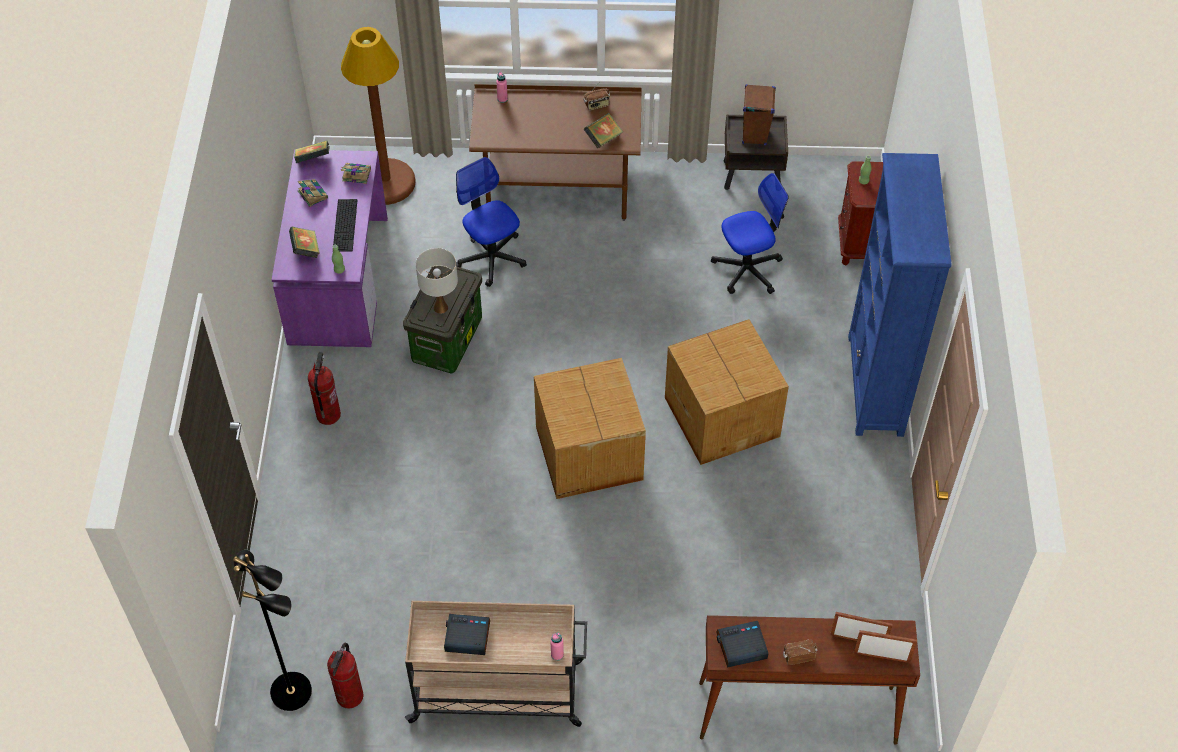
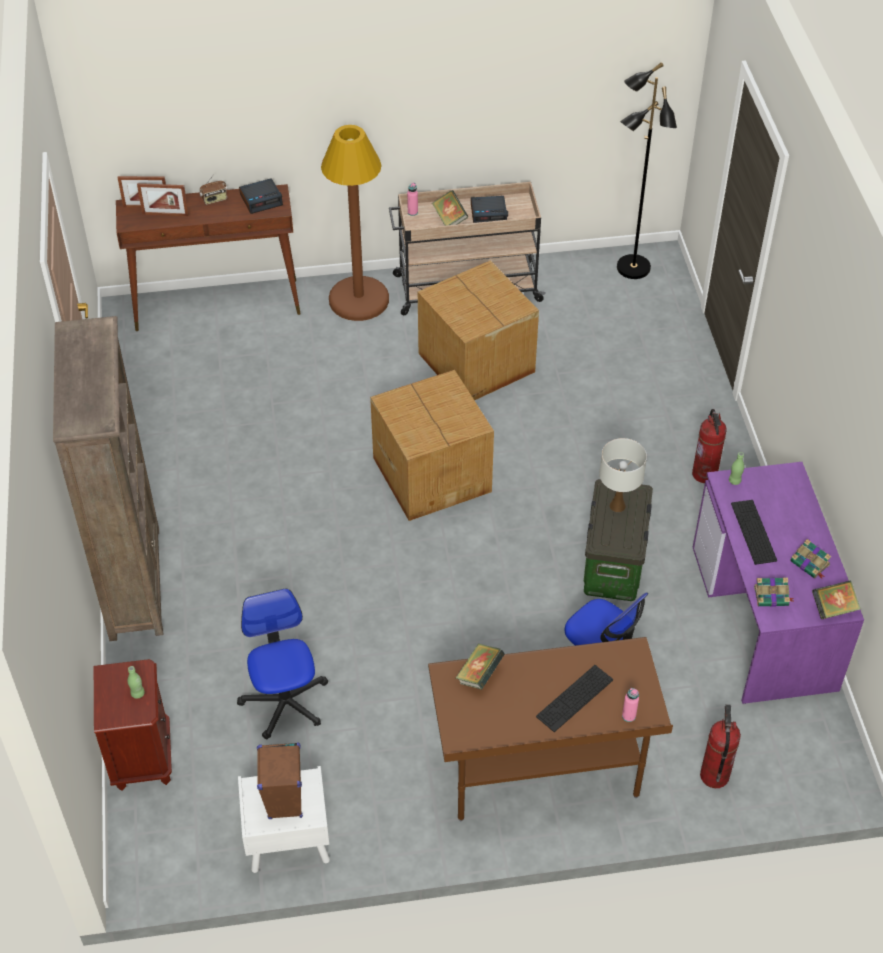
camera: 170 degrees right, 5 degrees down
book [289,227,320,258] -> book moved to [432,190,469,226]
fire extinguisher [327,643,364,709] -> fire extinguisher moved to [700,704,741,788]
brown floor lamp [341,27,416,205] -> brown floor lamp moved to [321,125,389,321]
radio [584,83,610,111] -> none
cardboard box [665,319,789,465] -> cardboard box moved to [418,261,539,400]
office chair [711,173,788,294] -> office chair turned 105 degrees clockwise [237,588,328,740]
brown nightstand [724,115,788,190] -> white nightstand [238,766,330,873]
blue bookcase [848,153,951,437] -> brown bookcase [53,316,163,641]
none -> keyboard [536,665,613,732]

